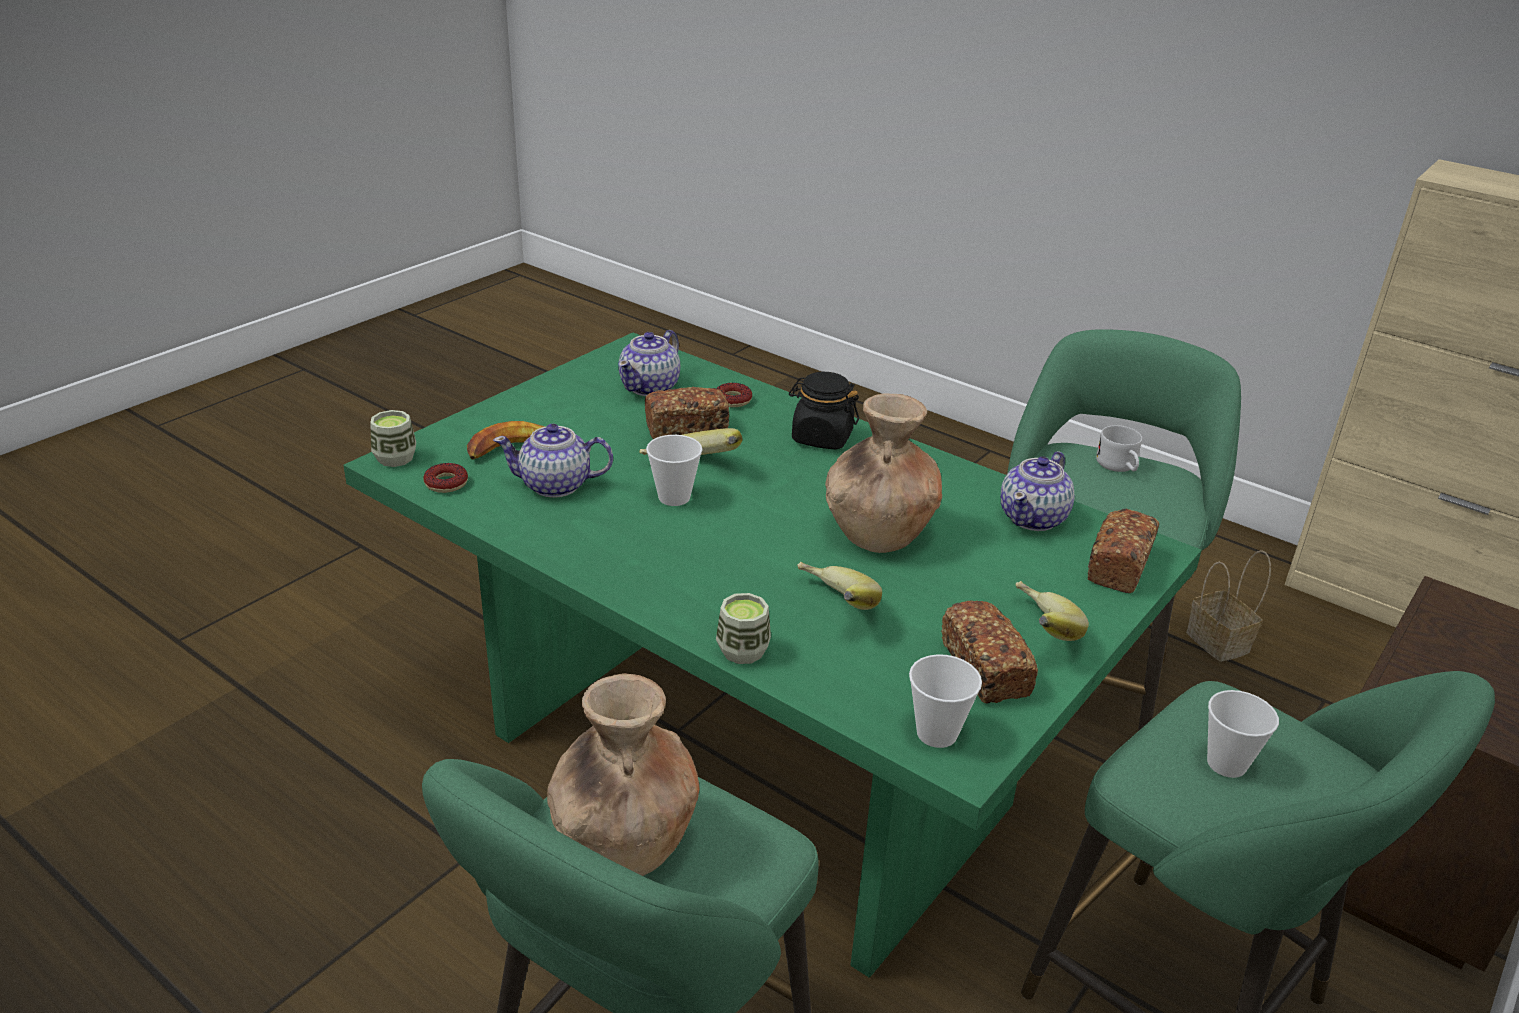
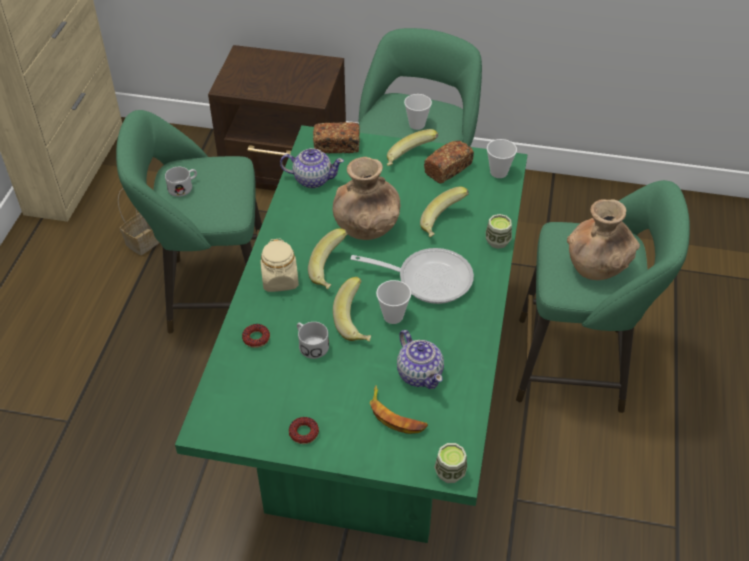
camera: 115 degrees left, 15 degrees up
donut [423,463,468,493] -> donut moved to [289,417,319,444]
teapot [618,330,680,396] -> none
bread [645,387,729,439] -> white mug [297,322,329,359]
black jar [789,372,859,449] -> beige jar [260,238,299,292]
none -> banana [308,228,348,289]
none -> frying pan [351,248,474,304]

